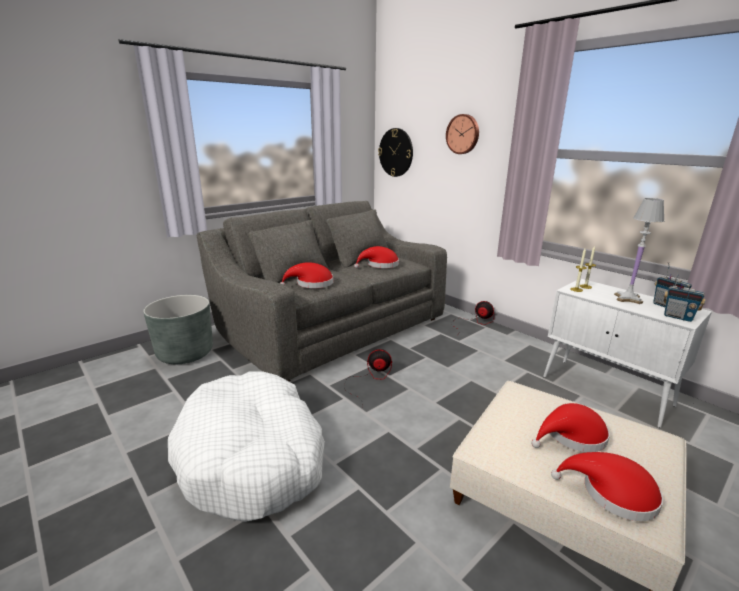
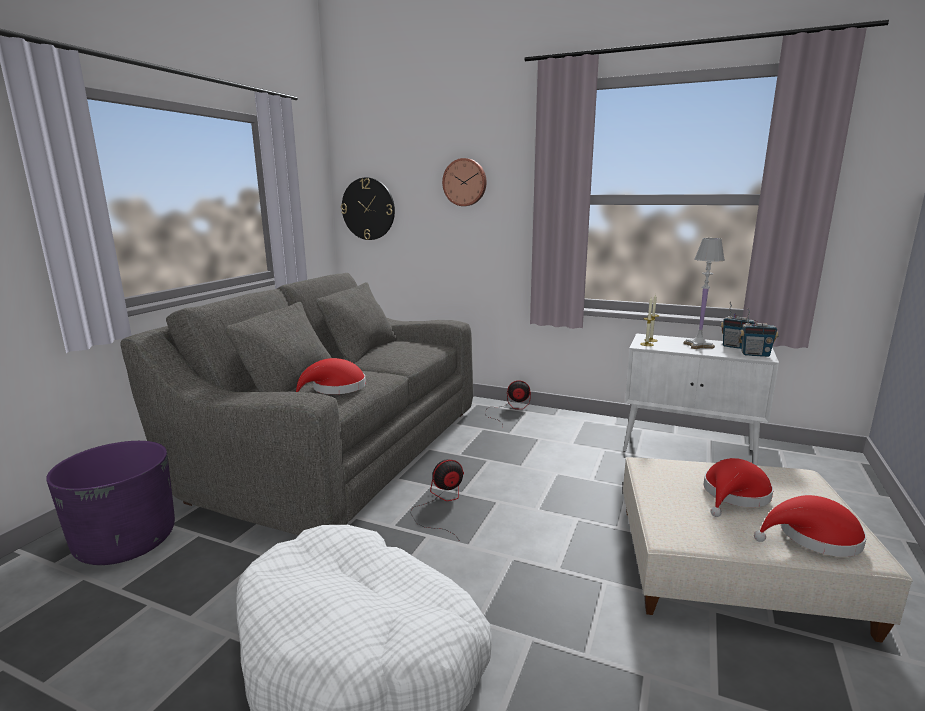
camera: 25 degrees left, 5 degrees down
grey planter [143,295,213,364] -> purple planter [46,441,175,565]
red hat [354,246,399,268] -> none

